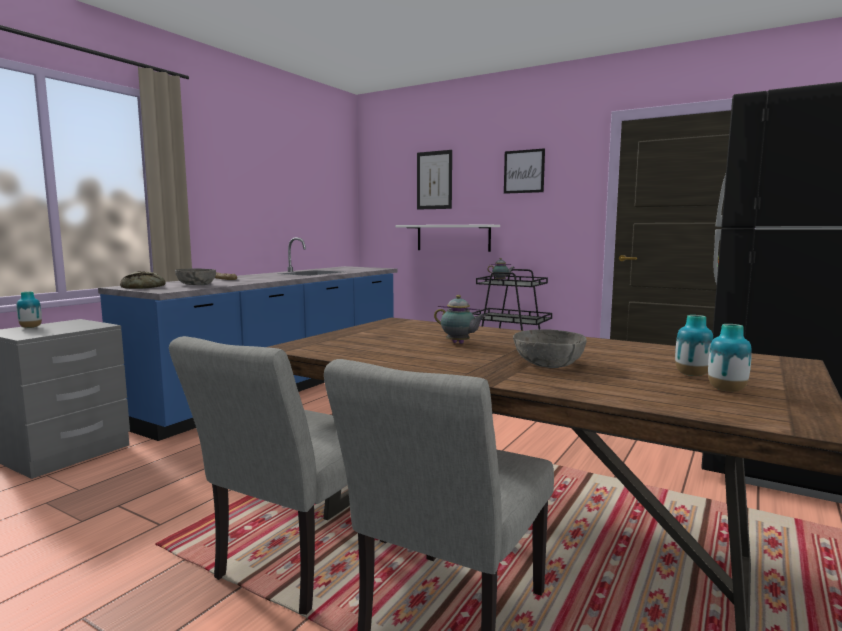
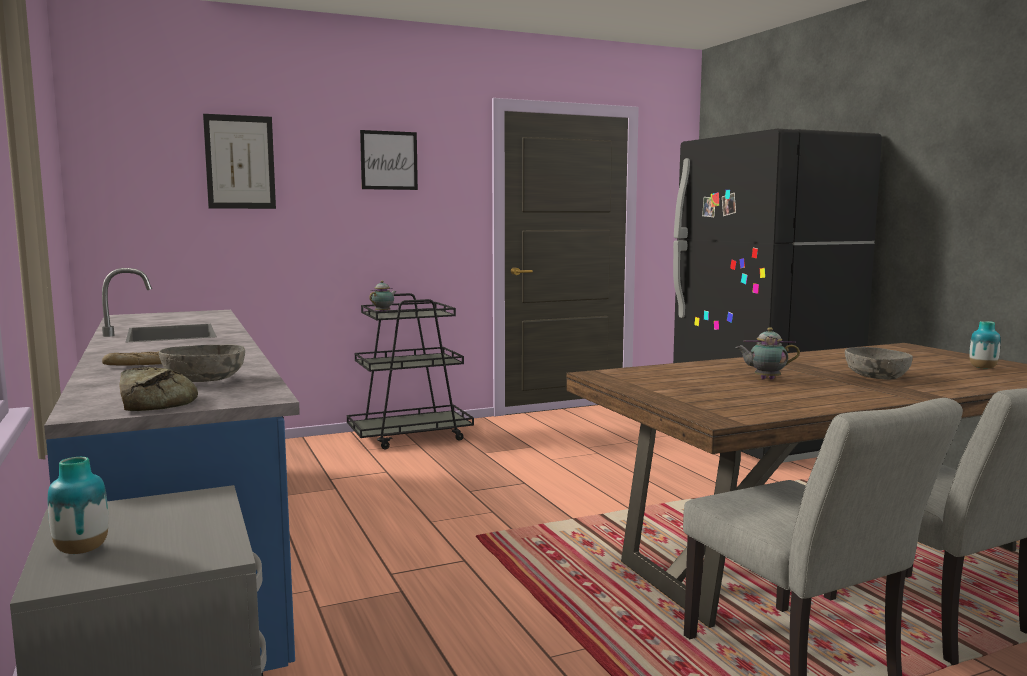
camera: 55 degrees left, 0 degrees up
white shelf [395,225,500,252] -> none
teapot [434,295,486,344] -> teapot turned 150 degrees counterclockwise [736,327,800,380]
vase [675,315,713,376] -> none

